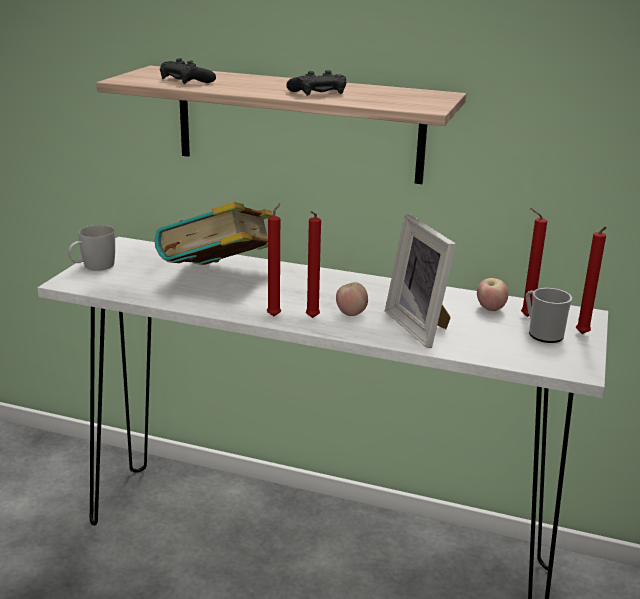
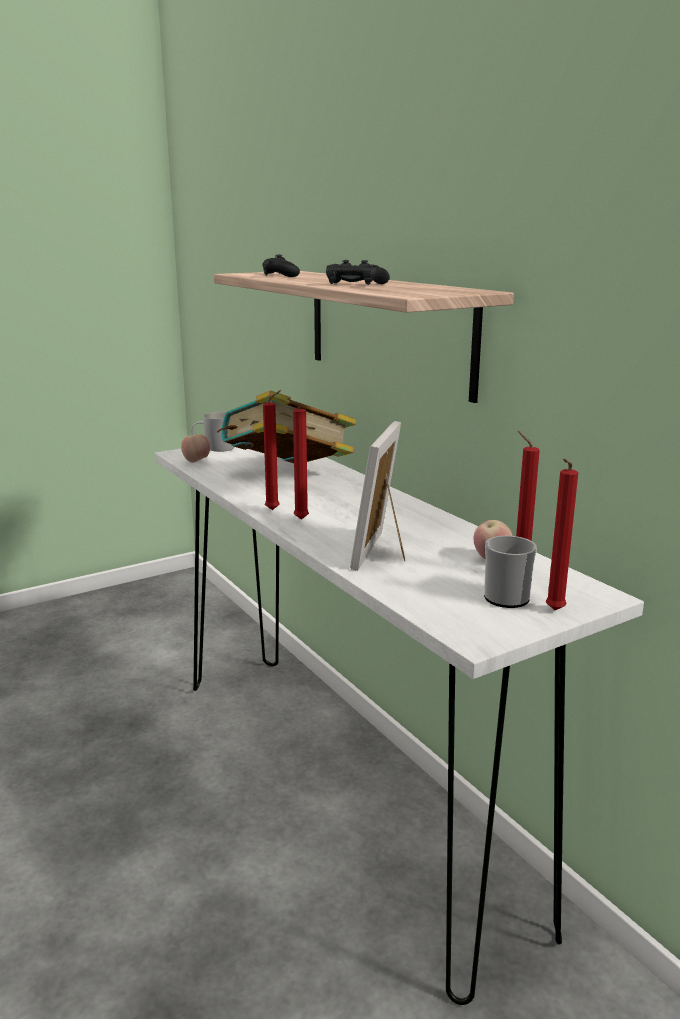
camera: 40 degrees right, 5 degrees down
apple [336,282,368,316] -> apple moved to [181,434,210,462]

